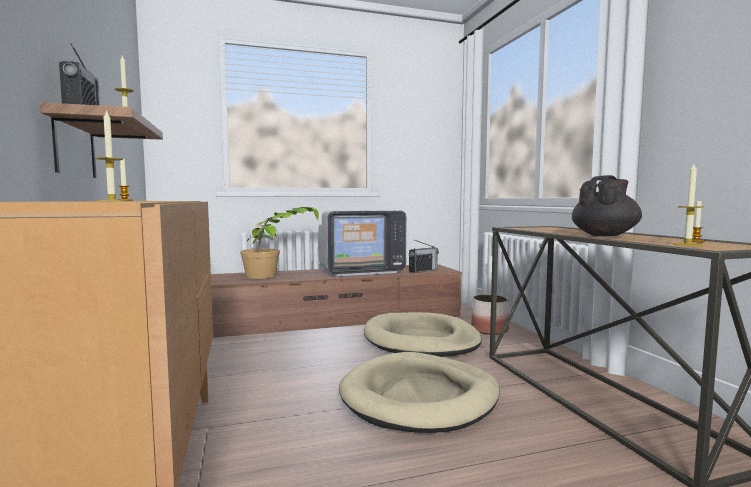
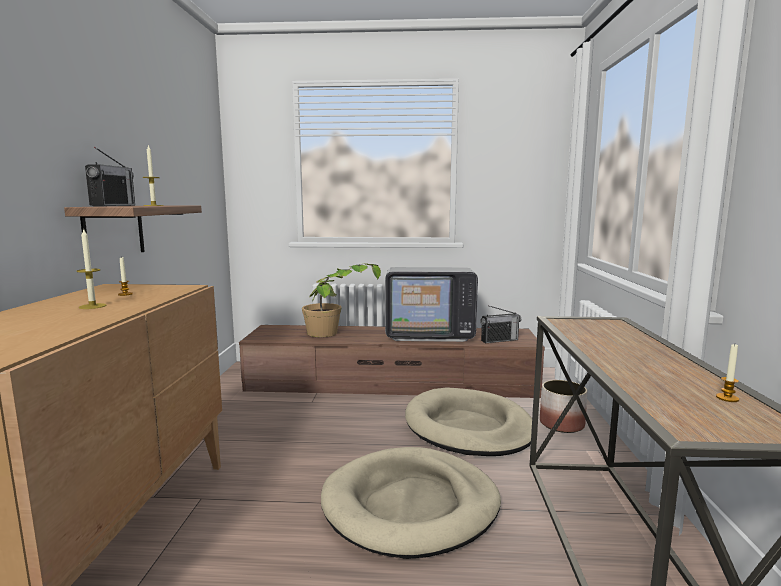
camera: 20 degrees right, 5 degrees up
black teapot [572,175,642,236] -> none
candle [673,164,704,246] -> none

